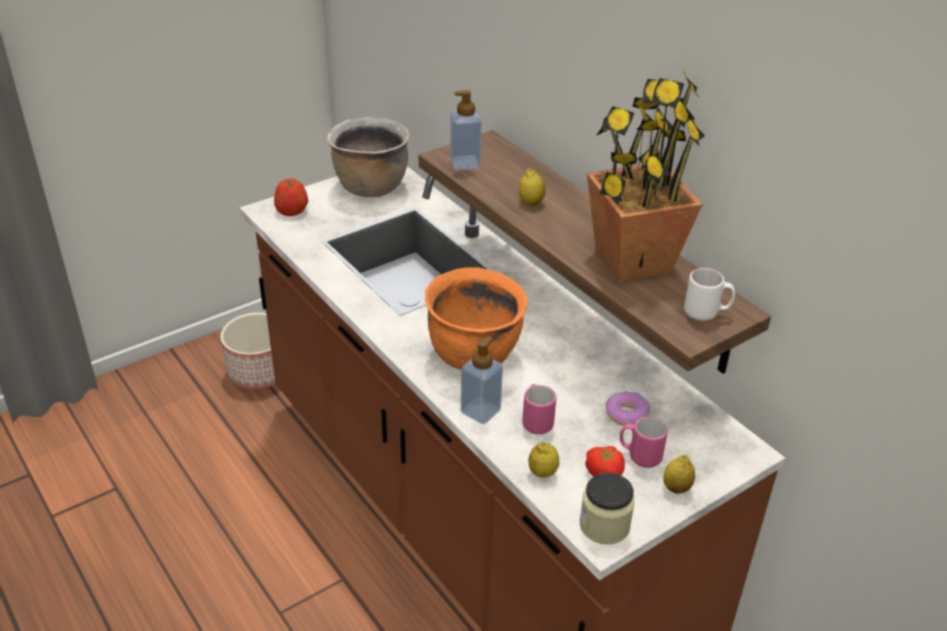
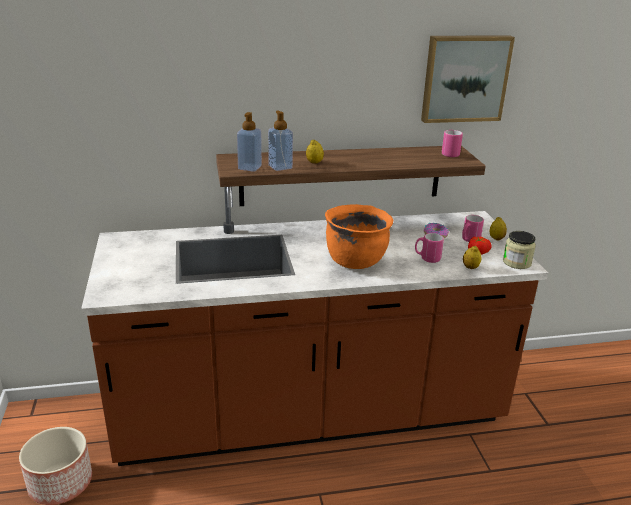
camera: 65 degrees left, 10 degrees down
apple [274,178,308,216] -> none
brown cooking pot [327,117,410,197] -> none
soap dispenser [461,336,503,424] -> soap dispenser moved to [268,111,293,171]
potted plant [587,70,705,282] -> none
white mug [684,268,735,321] -> pink mug [442,130,463,157]
none -> picture [421,35,515,123]

